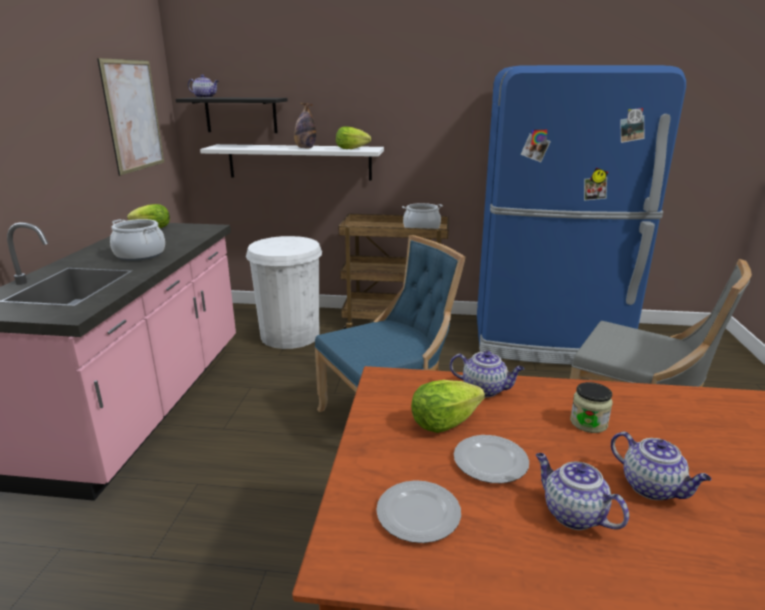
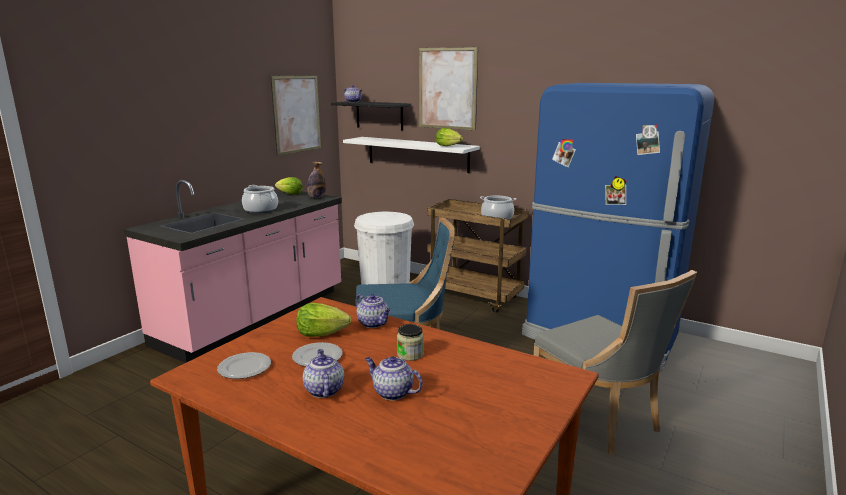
camera: 25 degrees right, 5 degrees down
bottle [294,103,316,148] -> bottle moved to [307,162,326,198]
teapot [611,432,712,500] -> teapot turned 135 degrees clockwise [365,356,423,401]
none -> picture [419,47,478,130]

